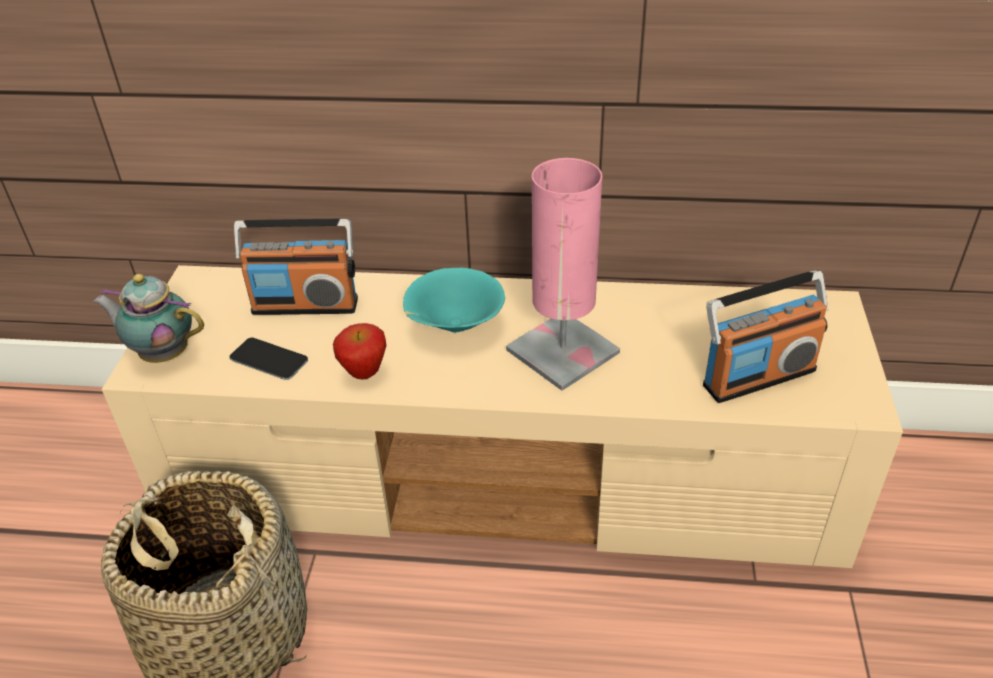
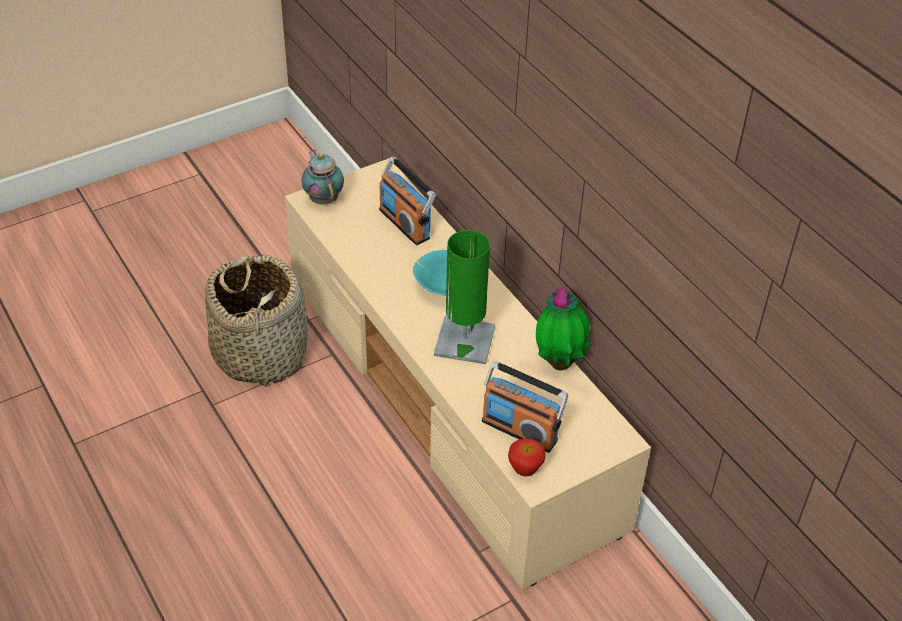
camera: 50 degrees right, 5 degrees up
phone [229,338,308,380] -> none
apple [333,323,386,379] -> apple moved to [508,439,546,477]
pink table lamp [506,158,620,391] -> green table lamp [434,230,495,364]
none -> potted plant [536,287,592,370]

